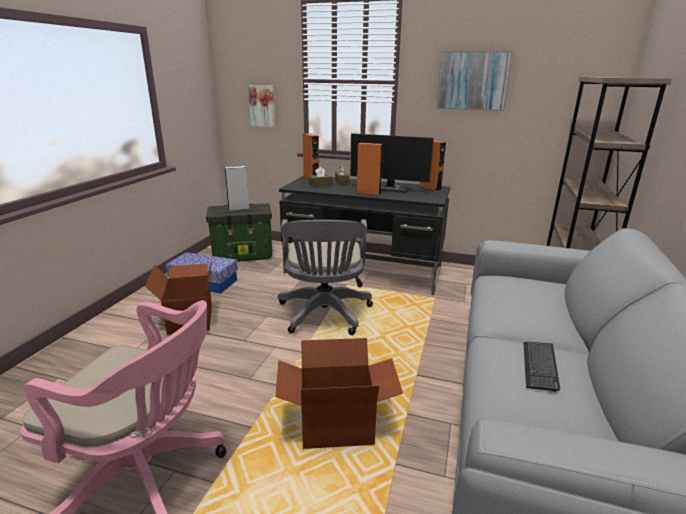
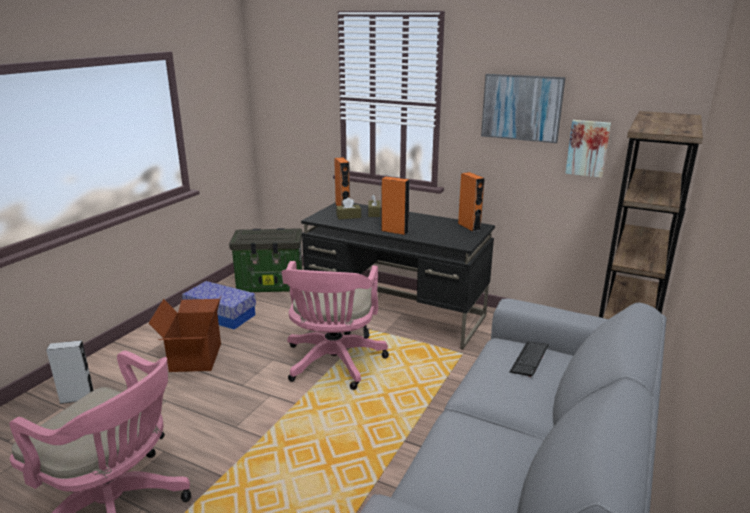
camera: 10 degrees right, 0 degrees up
grey speaker [225,166,249,211] -> grey speaker moved to [46,340,93,404]
picture [248,85,275,127] -> picture moved to [565,120,611,178]
cardboard box [275,338,403,449] -> none
grey office chair [278,220,373,335] -> pink office chair [282,261,389,390]
monitor [350,133,434,193] -> none
keyboard [524,342,560,392] -> keyboard moved to [509,342,549,377]

